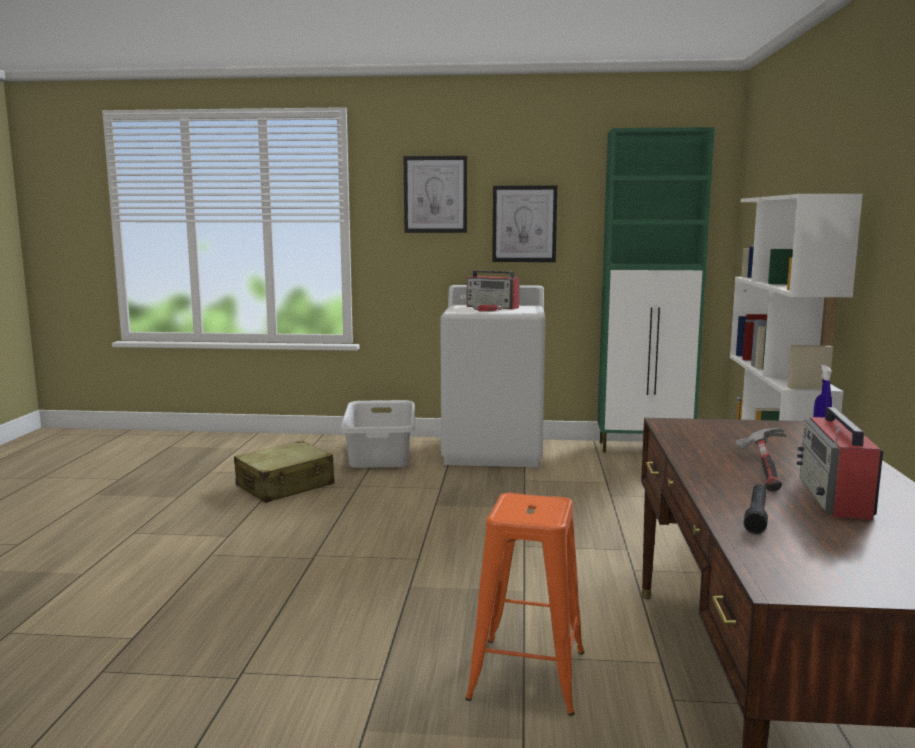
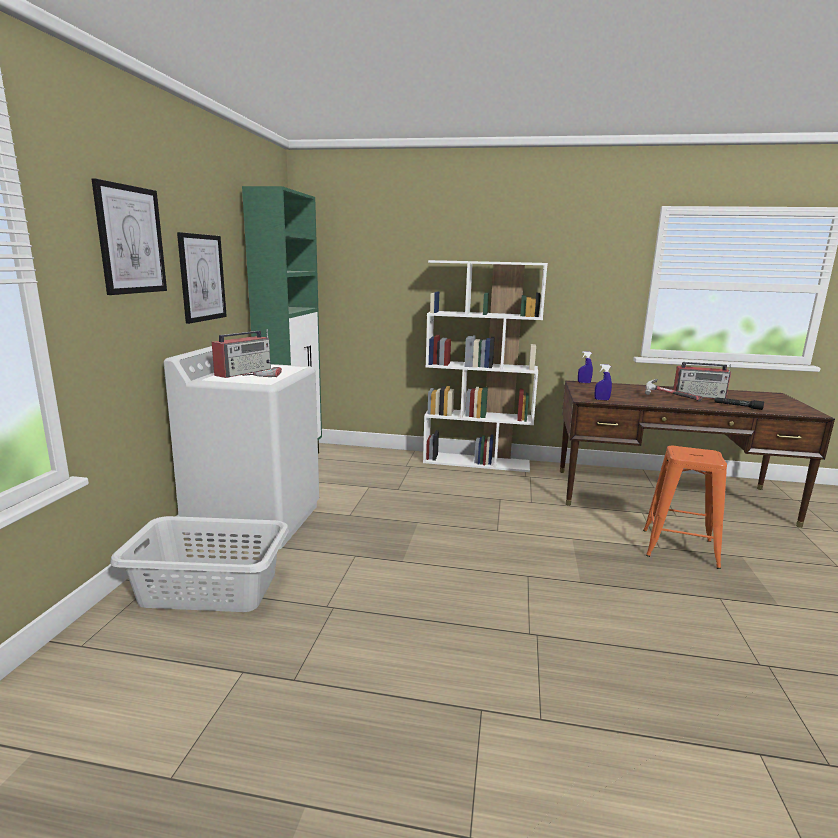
camera: 85 degrees left, 5 degrees up
beige suitcase [234,440,335,503] -> none
none -> blue spray bottle [594,364,612,400]

